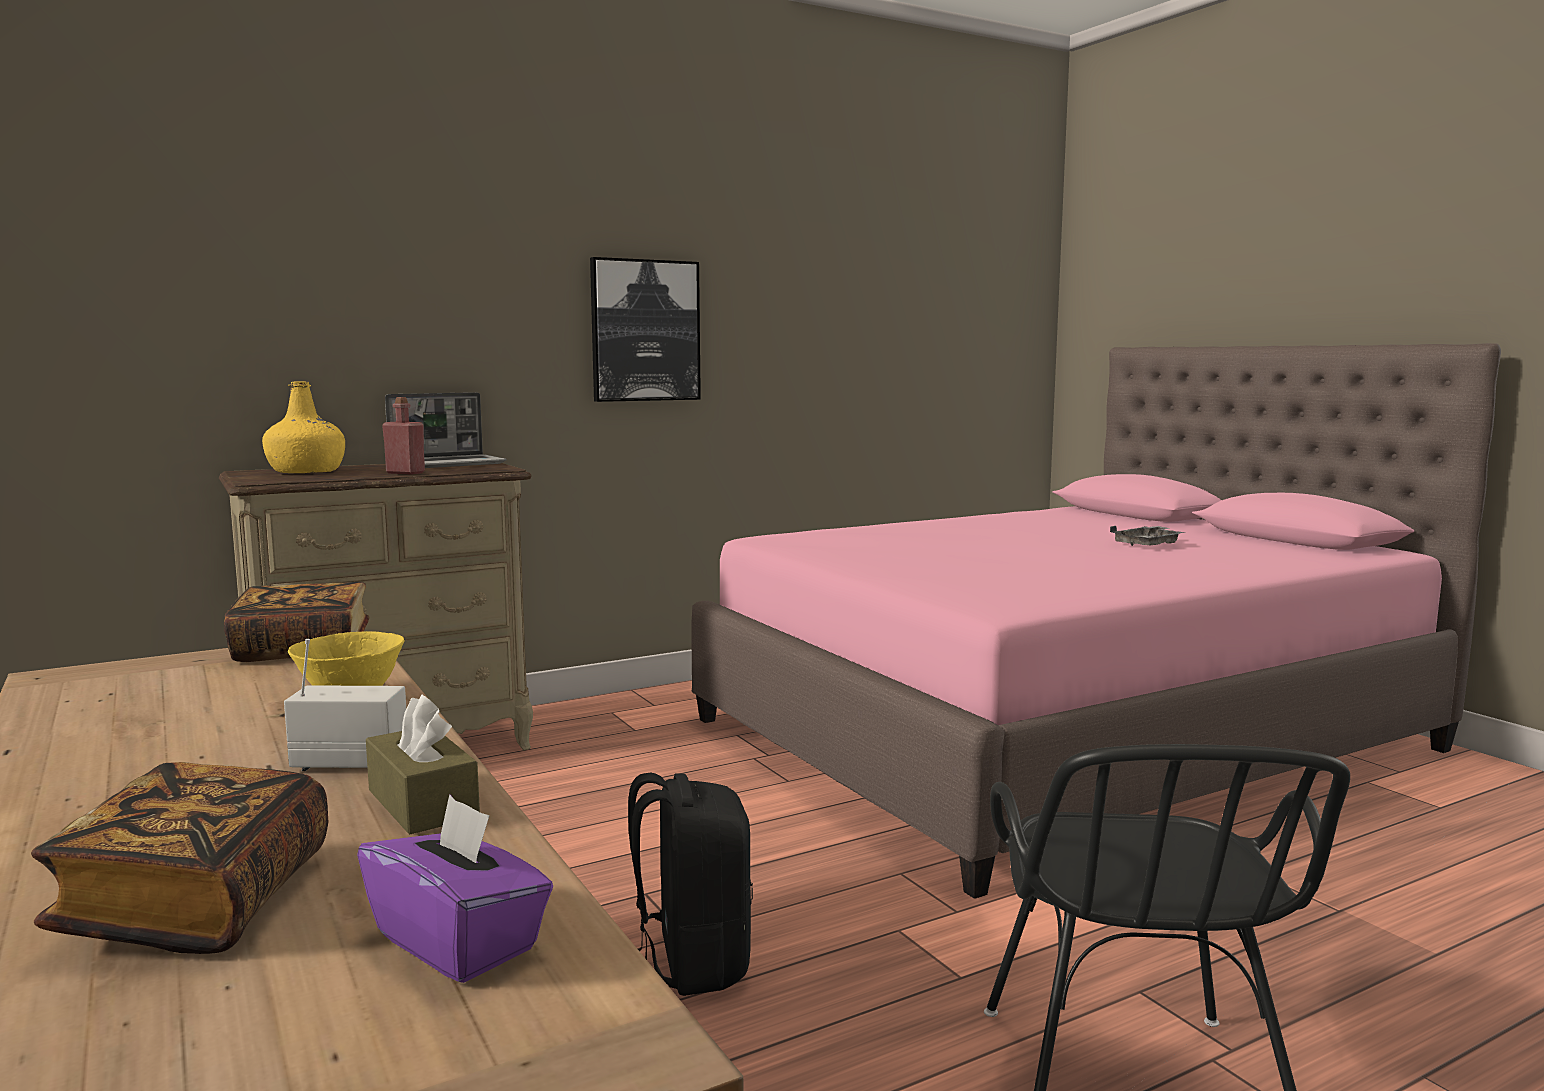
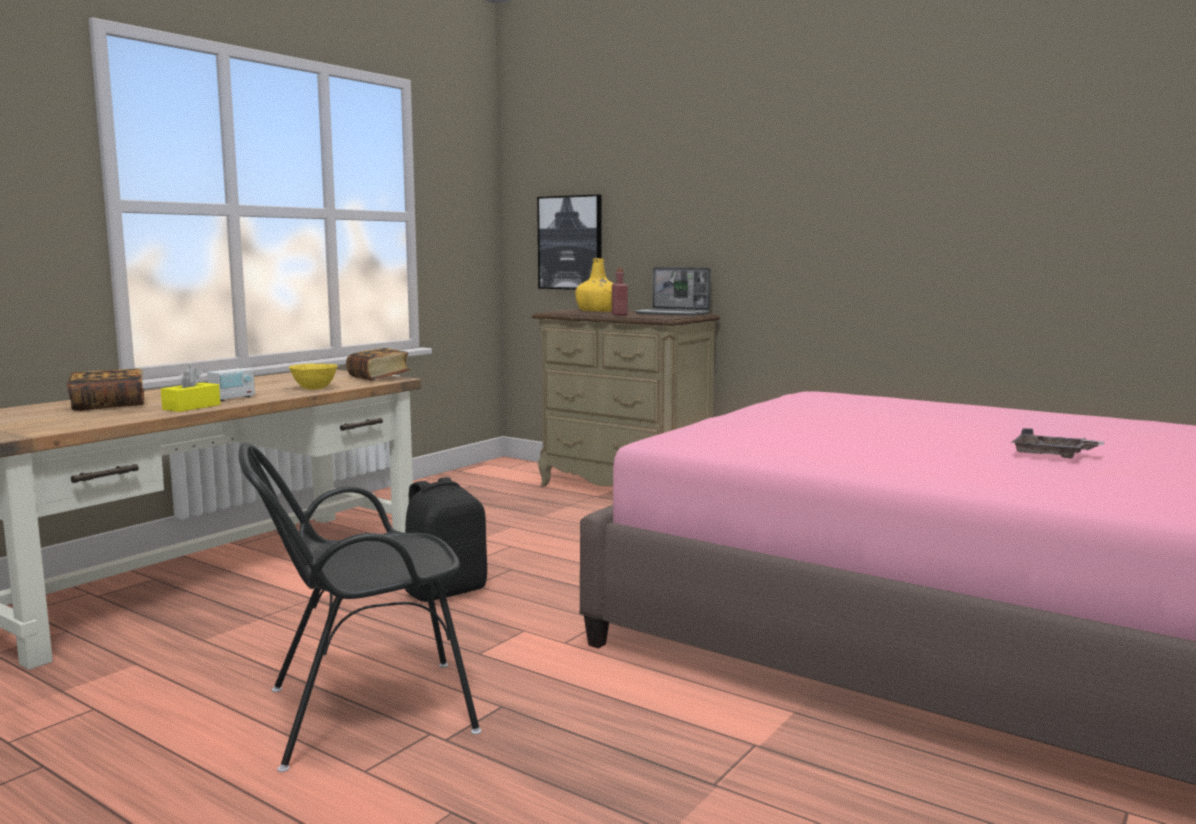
camera: 65 degrees right, 0 degrees up
radio [284,639,406,771] -> radio turned 60 degrees clockwise [207,347,255,401]
purple tissue box [357,794,553,983] -> none
brown tissue box [366,694,480,834] -> yellow tissue box [161,366,220,412]
picture [590,257,701,402] -> picture moved to [537,194,602,290]

